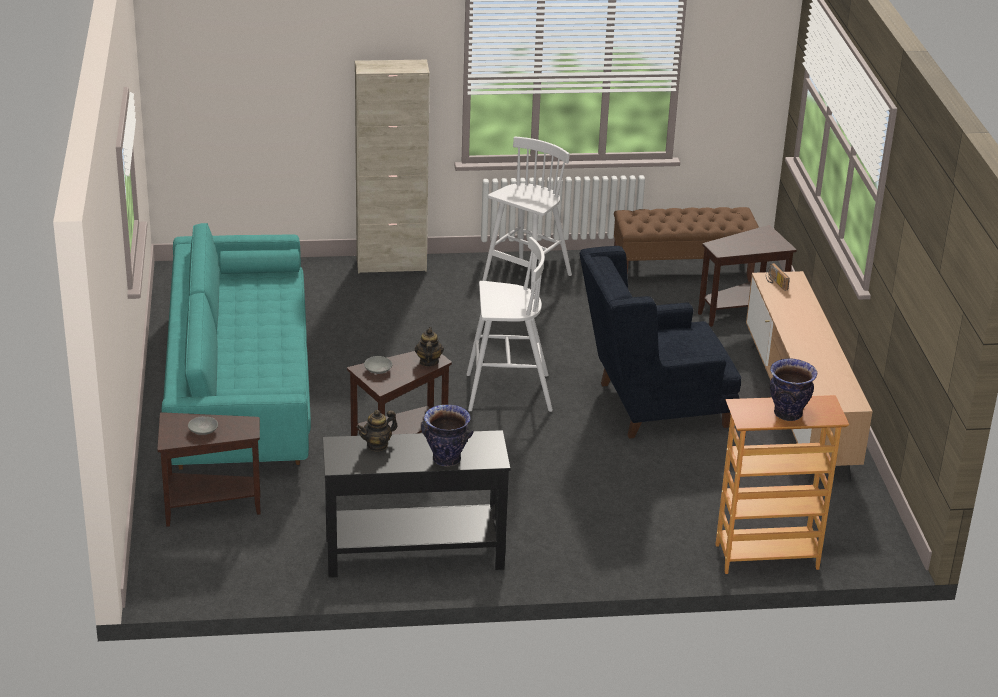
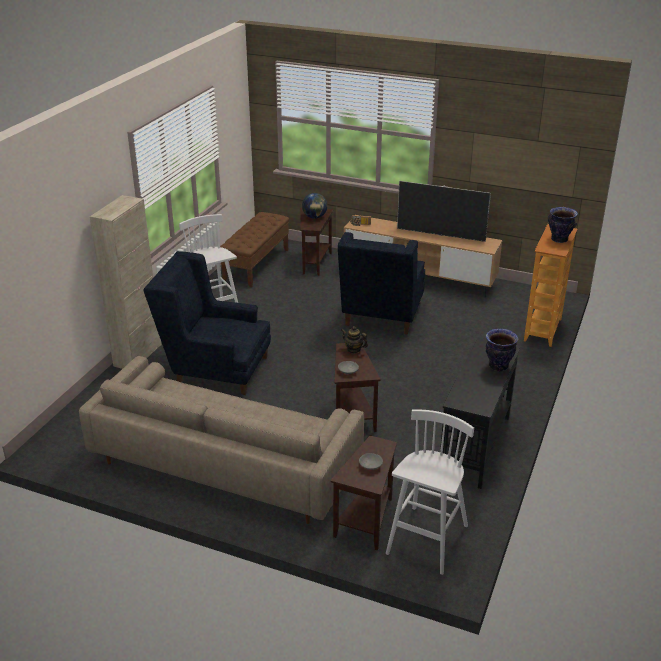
camera: 60 degrees left, 0 degrees up
turquoise sofa [161,223,311,470] -> beige sofa [79,356,364,524]
teapot [357,410,398,452] -> none
white stool [466,237,553,412] -> white stool moved to [386,409,474,575]
none -> blue armchair [143,251,271,395]
none -> globe [302,193,327,219]
none -> television [397,181,491,242]

